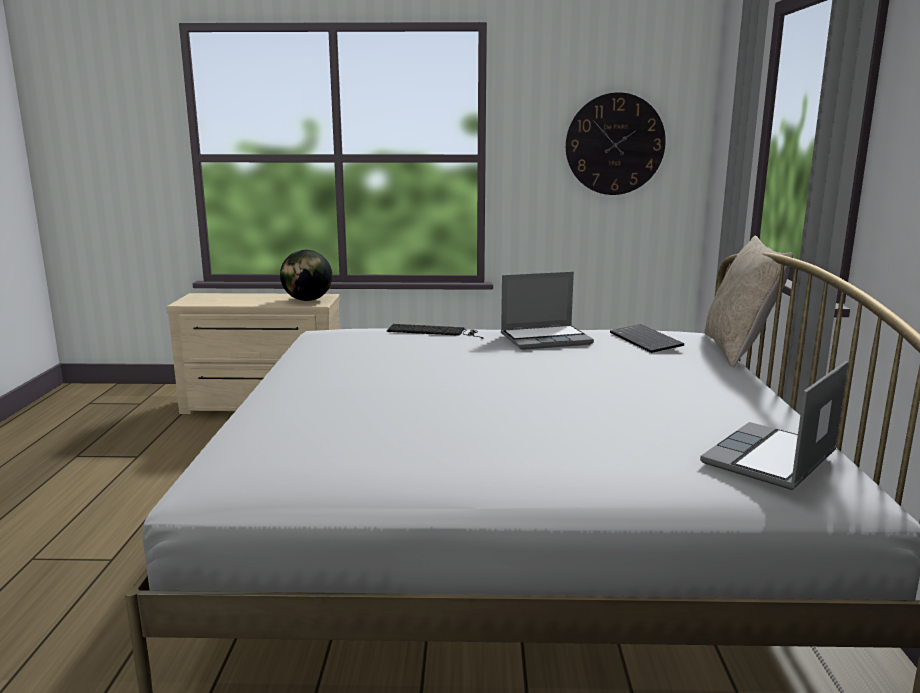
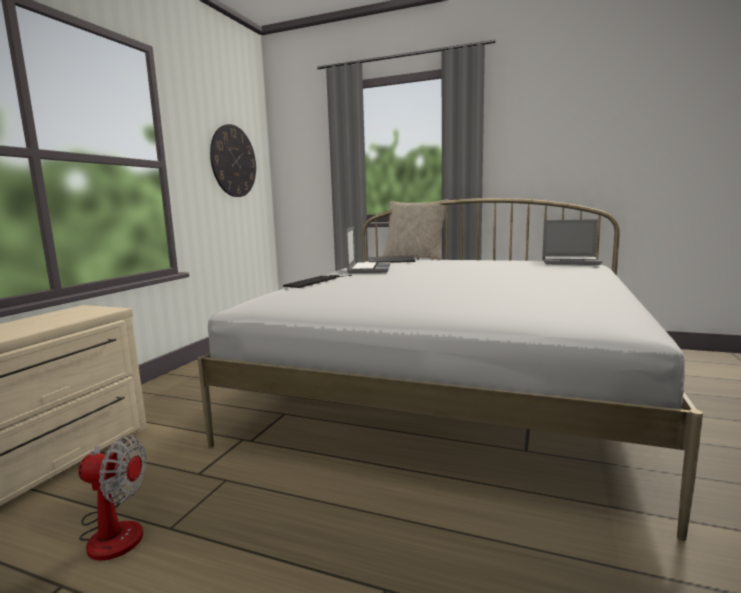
camera: 70 degrees left, 5 degrees down
globe [280,250,332,301] -> none
laptop [700,361,848,490] -> laptop turned 45 degrees counterclockwise [542,219,602,265]
none -> fan [78,435,147,561]

